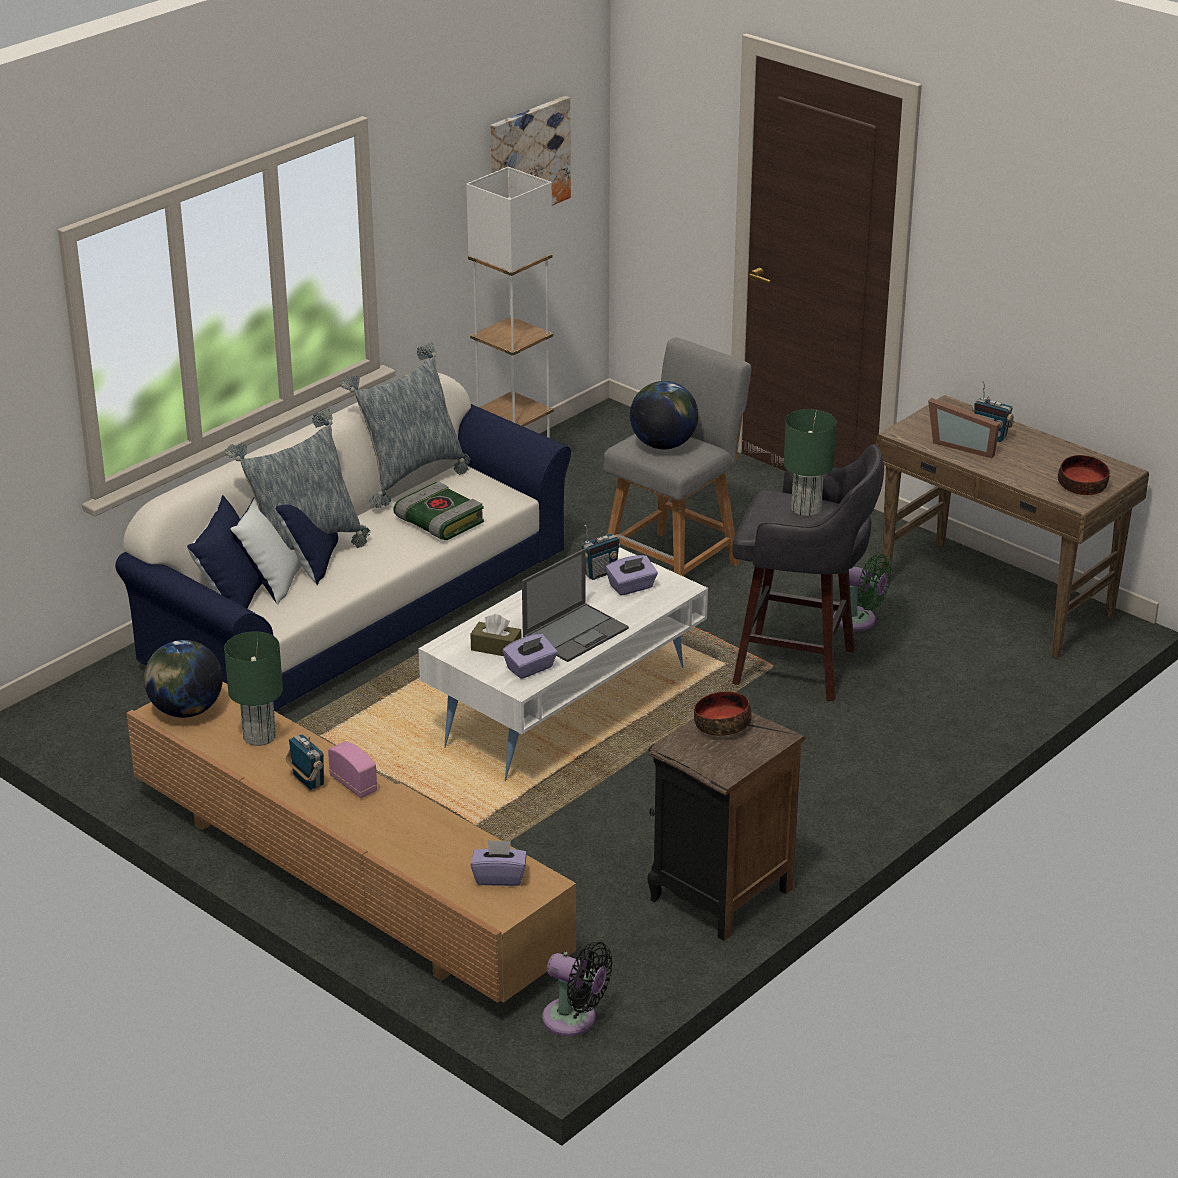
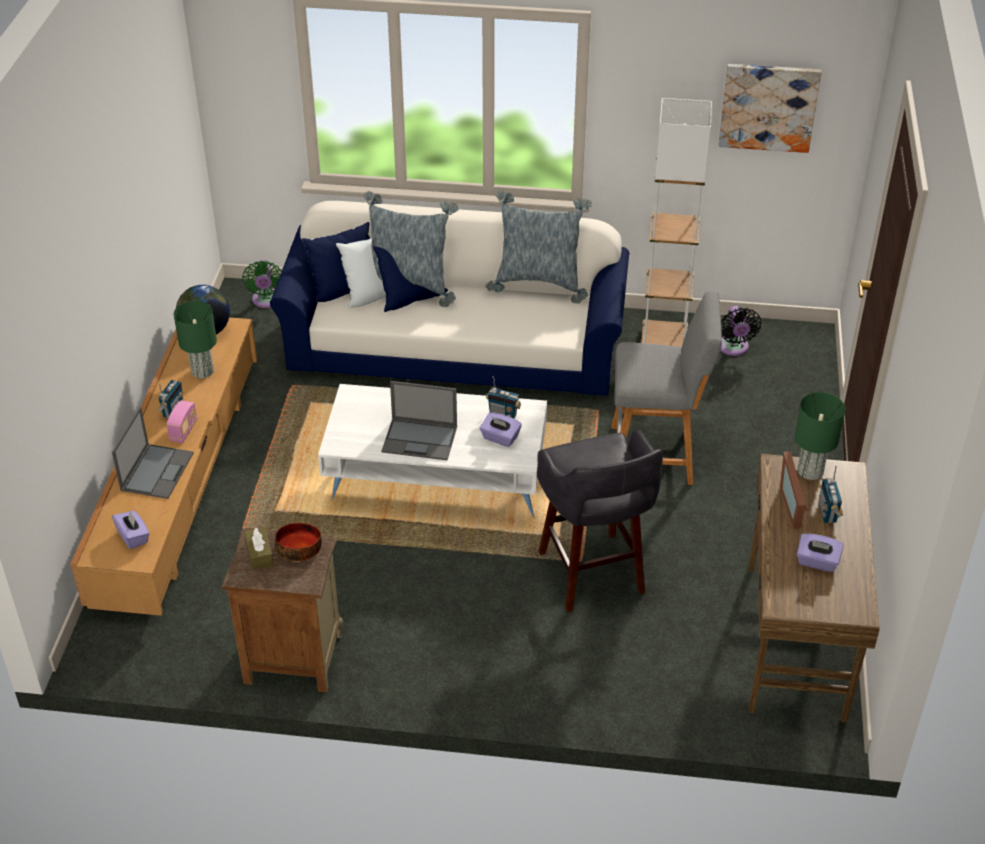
camera: 55 degrees right, 10 degrees up
book [393,482,484,540] -> none
brown tissue box [470,614,521,656] -> brown tissue box moved to [244,527,274,570]
purple tissue box [503,634,557,679] -> purple tissue box moved to [797,533,844,572]
black fan [542,942,613,1036] -> black fan moved to [720,306,761,356]
globe [630,381,698,449] -> none
black nightstand [648,712,806,941] -> beige nightstand [221,528,343,692]
green table lamp [784,409,836,517] -> green table lamp moved to [795,392,845,480]
green fan [833,554,892,631] -> green fan moved to [242,259,282,308]
bowl [1058,455,1110,495] -> none
none -> laptop [112,407,194,499]

